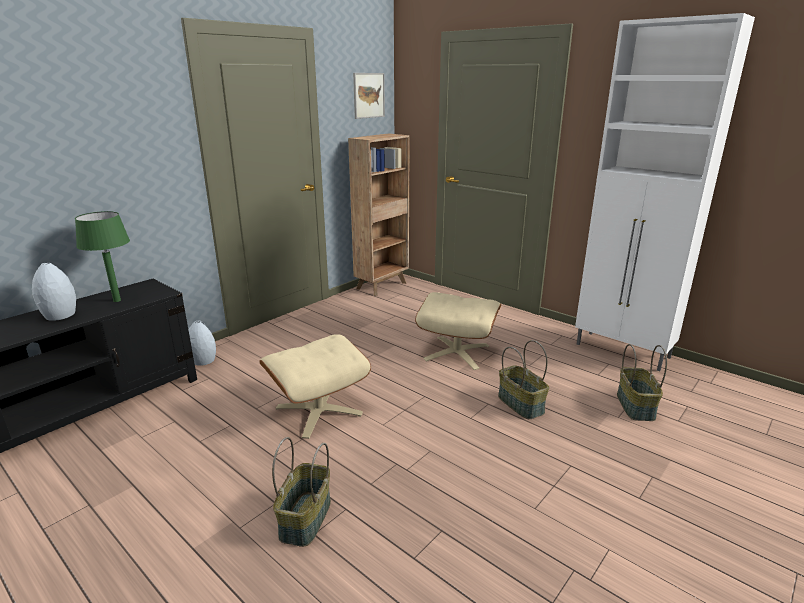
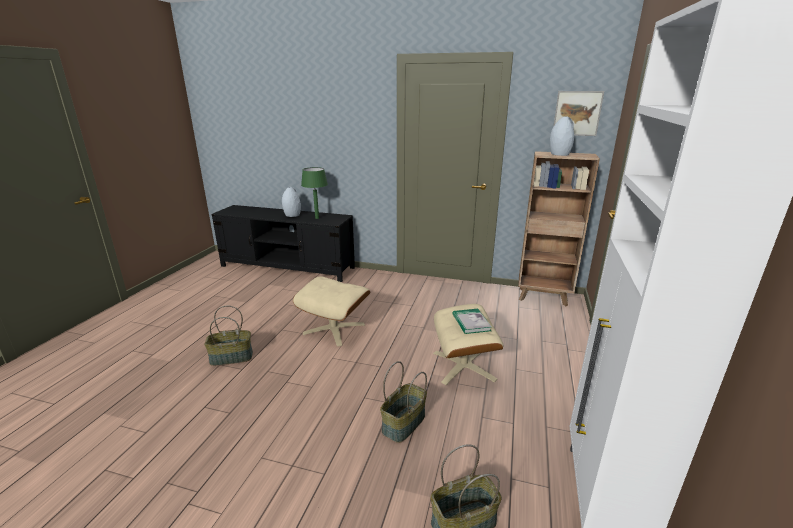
camera: 65 degrees right, 0 degrees up
grey vase [188,321,216,366] -> grey vase moved to [550,116,574,156]
none -> book [452,309,491,334]

